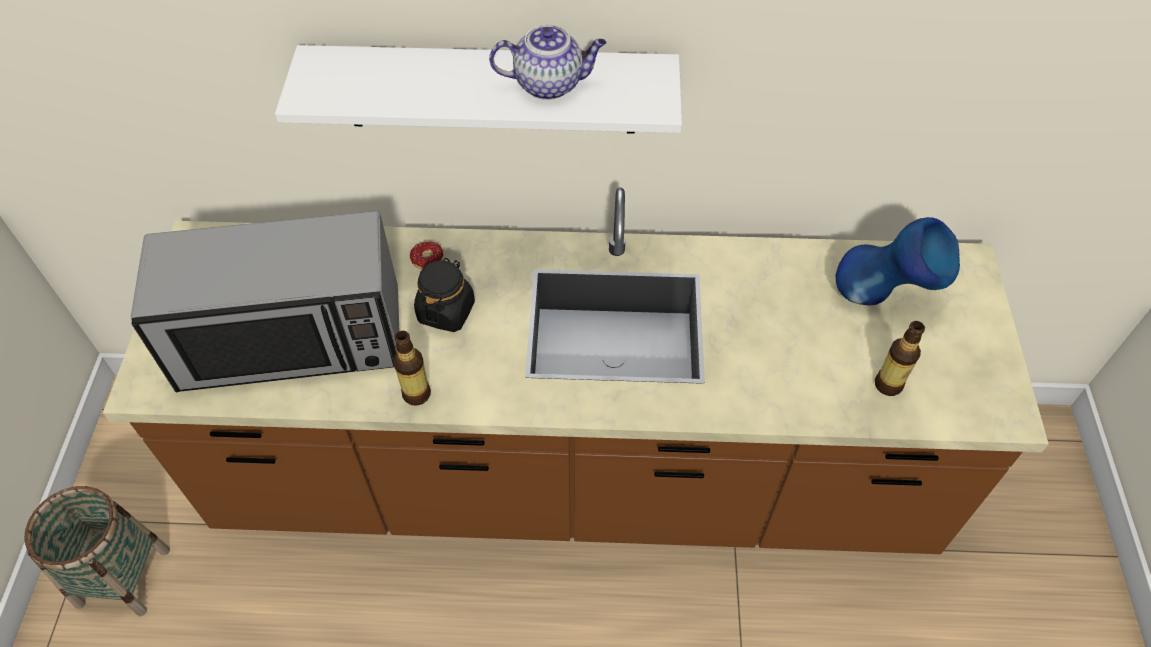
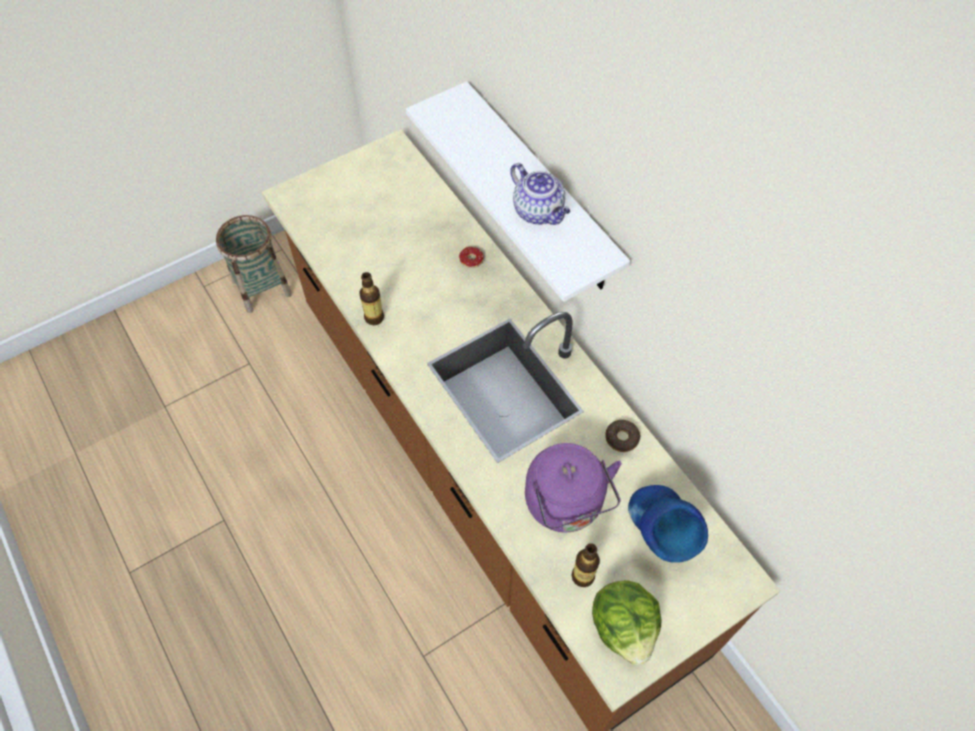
camera: 55 degrees right, 5 degrees up
microwave [131,211,399,392] -> none
black jar [414,258,475,332] -> none
none -> purple kettle [525,443,622,533]
none -> lettuce [592,580,661,665]
none -> donut [605,420,640,452]

